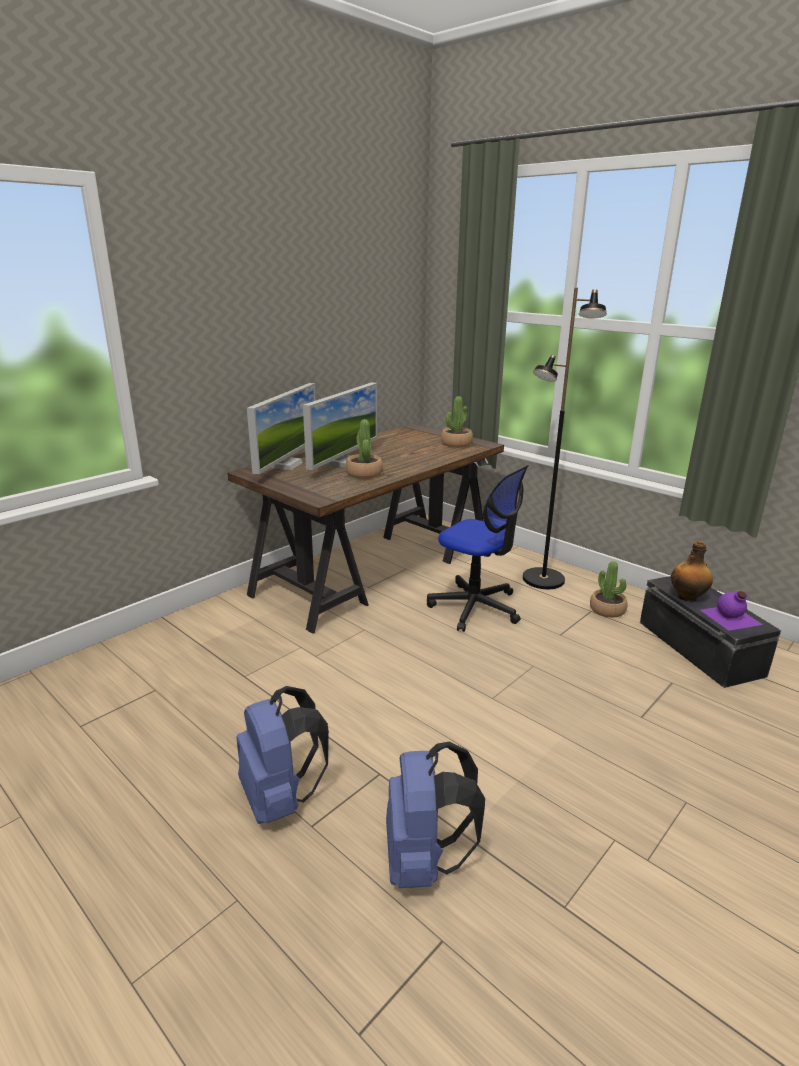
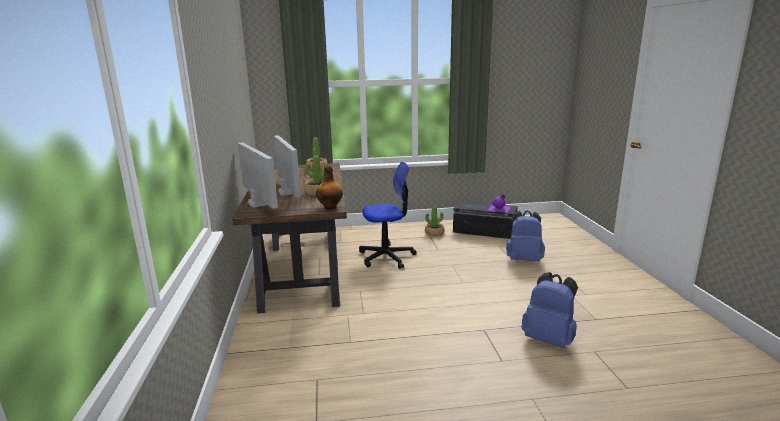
camera: 50 degrees left, 5 degrees down
blue backpack [236,686,329,824] -> blue backpack moved to [506,210,545,261]
black floor lamp [523,288,607,589] -> none
bottle [671,541,713,602] -> bottle moved to [316,165,343,210]

